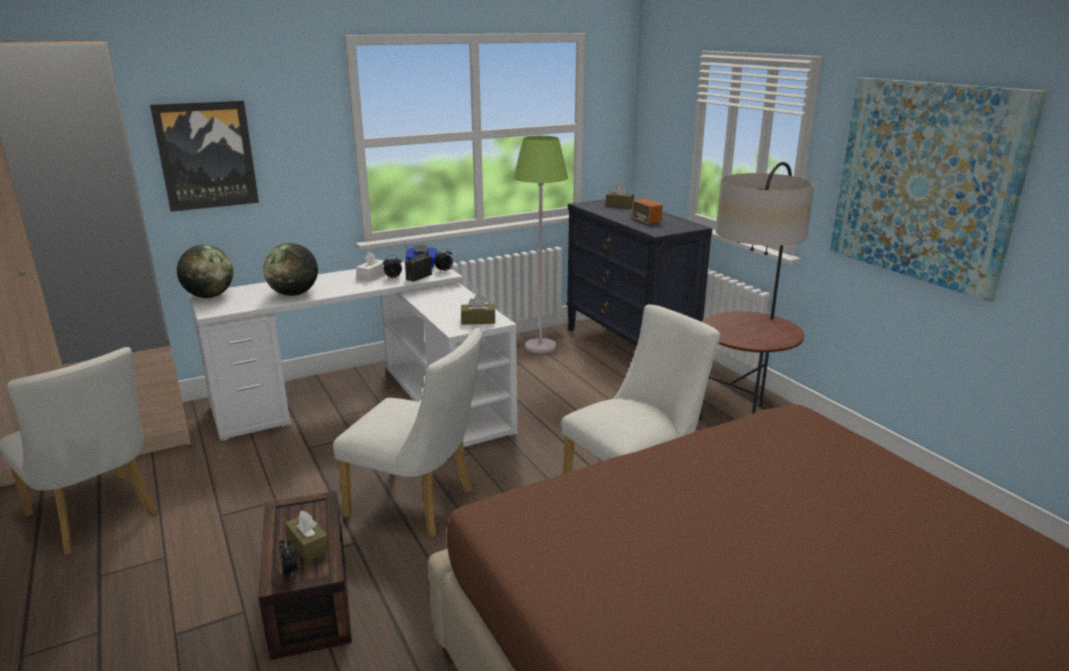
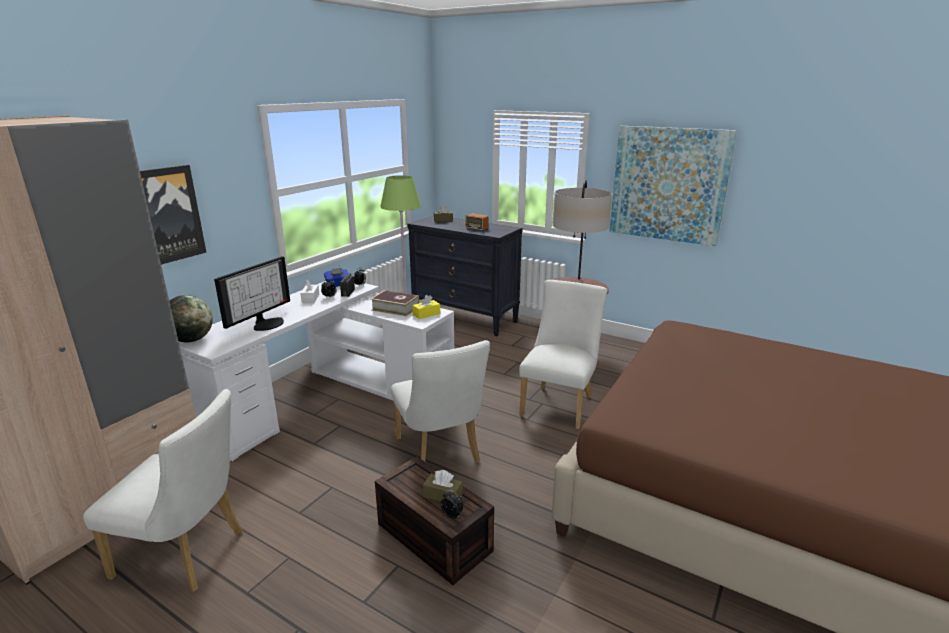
camera: 30 degrees left, 0 degrees up
globe [263,243,318,296] -> monitor [214,256,290,331]
white chair [333,328,482,537] -> white chair turned 75 degrees clockwise [391,340,490,463]
brown tissue box [461,294,495,325] -> yellow tissue box [412,295,440,319]
none -> book [371,290,419,316]

